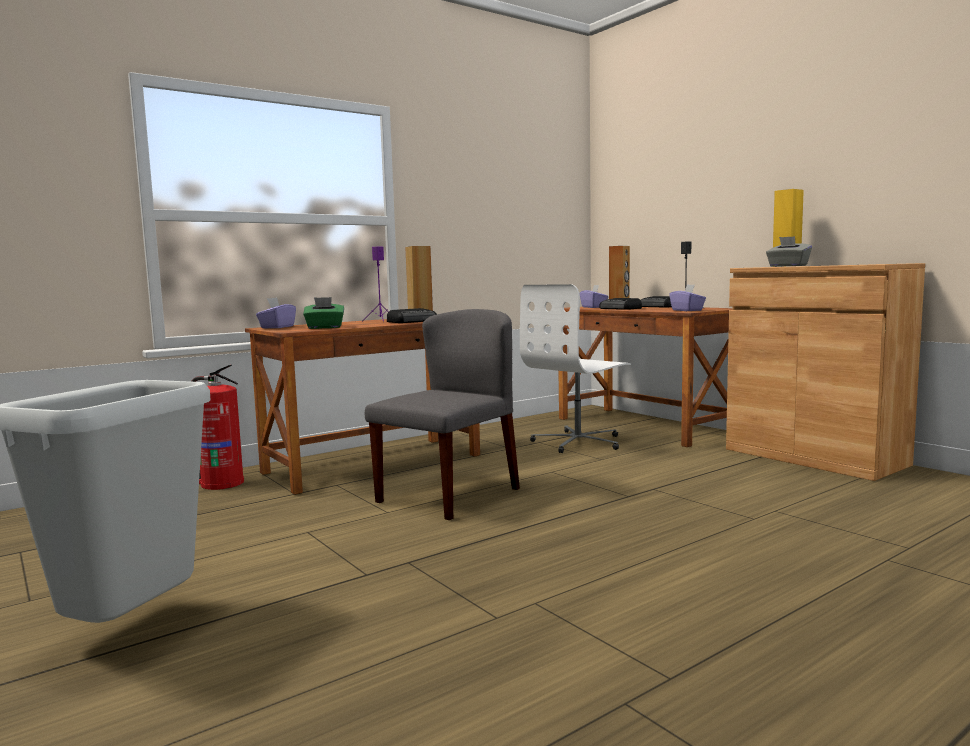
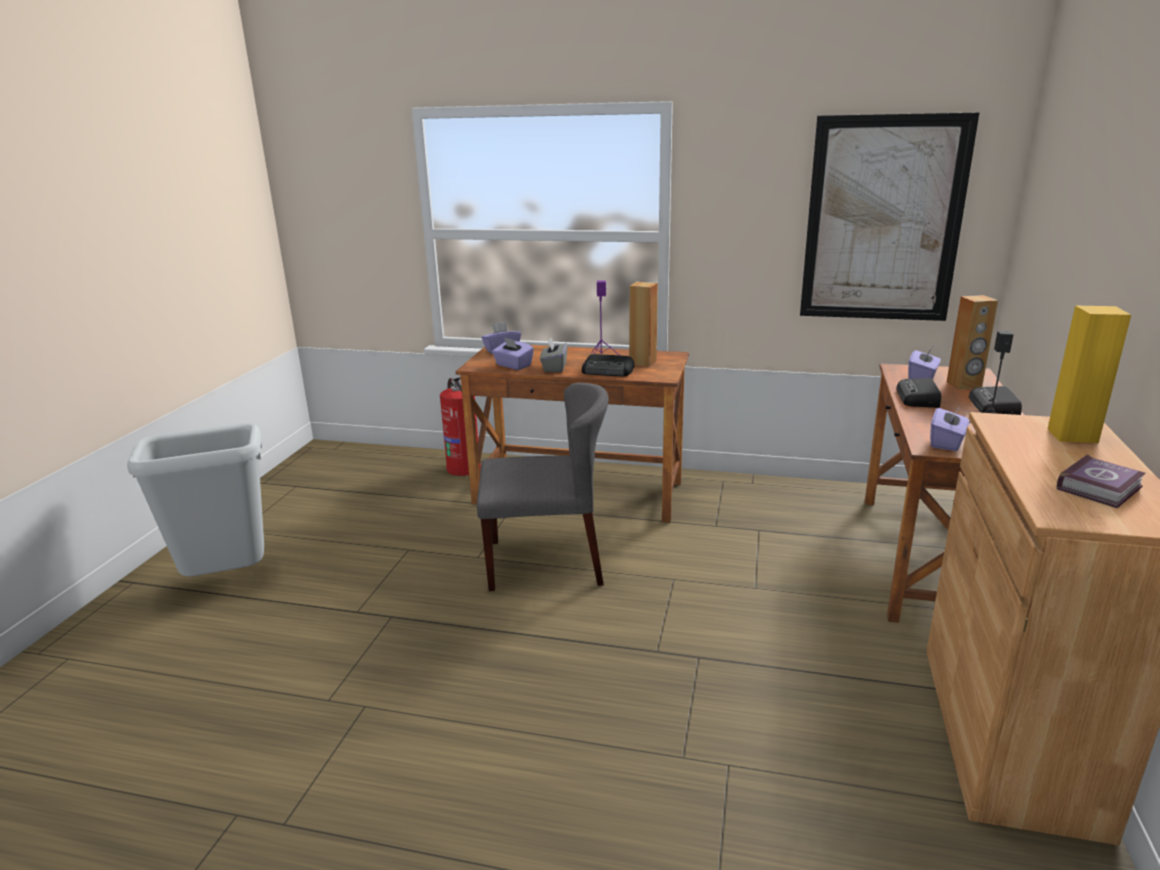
camera: 50 degrees right, 15 degrees up
green tissue box [303,297,344,329] -> purple tissue box [492,337,534,370]
white office chair [520,284,631,453] -> none
grey tissue box [766,236,812,267] -> grey tissue box moved to [540,337,568,372]
none -> picture [800,112,979,321]
none -> book [1057,454,1146,508]

